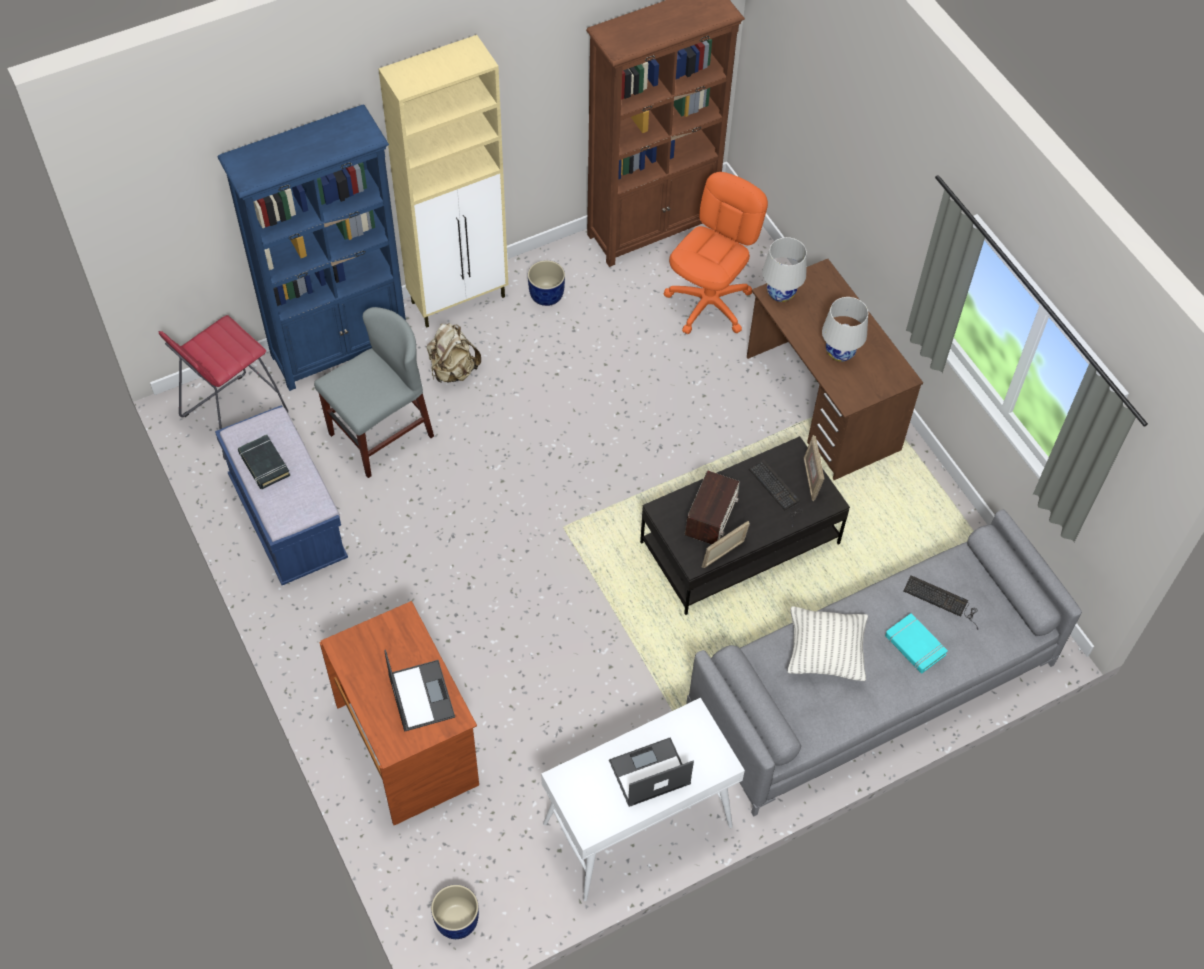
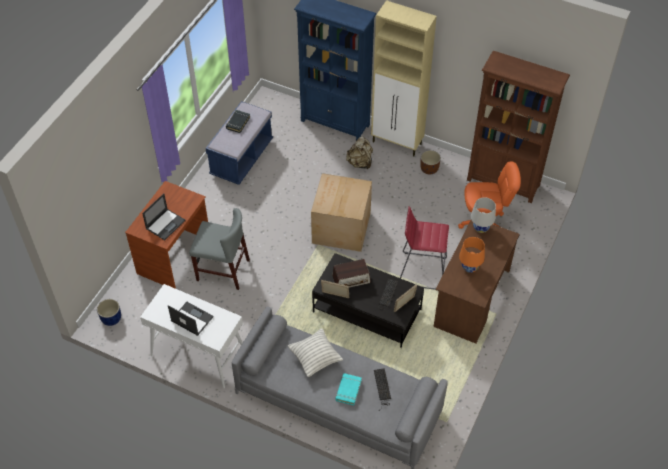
camera: 55 degrees right, 5 degrees down
red stool [158,315,288,460] -> red stool moved to [400,206,449,290]
grey chair [314,307,434,478] -> grey chair moved to [189,208,250,290]
blue planter [528,260,565,306] -> brown planter [420,150,441,175]
white table lamp [822,297,868,362] -> orange table lamp [459,237,485,273]
none -> cardboard box [311,173,372,252]

